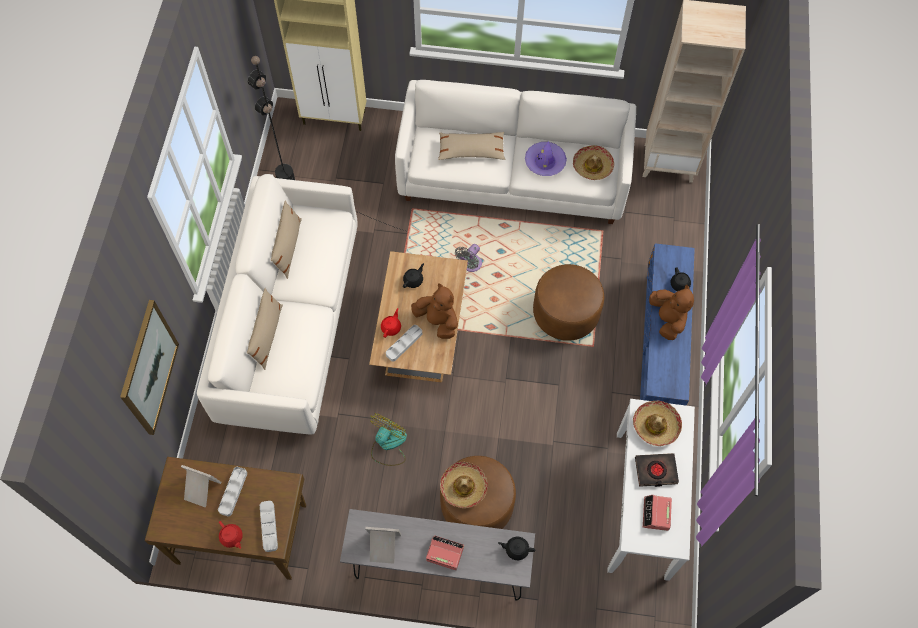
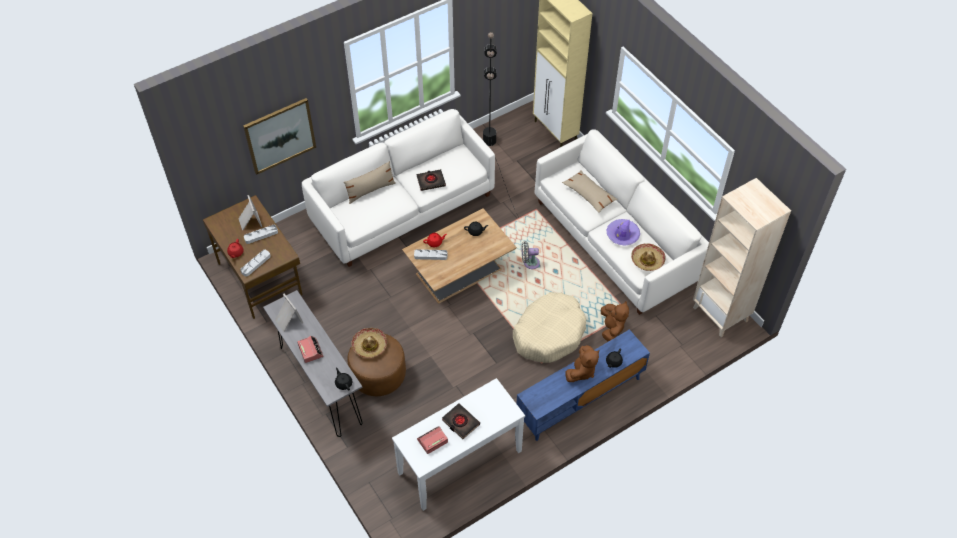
camera: 50 degrees right, 10 degrees down
beige pillow [271,200,302,279] -> none
fan [370,413,407,466] -> none
brown plush toy [411,283,458,339] -> brown plush toy moved to [601,301,629,342]
brown ottoman [533,264,604,341] -> beige dog bed [513,292,586,363]
hat [633,401,682,446] -> none
none -> black book [416,169,446,191]

